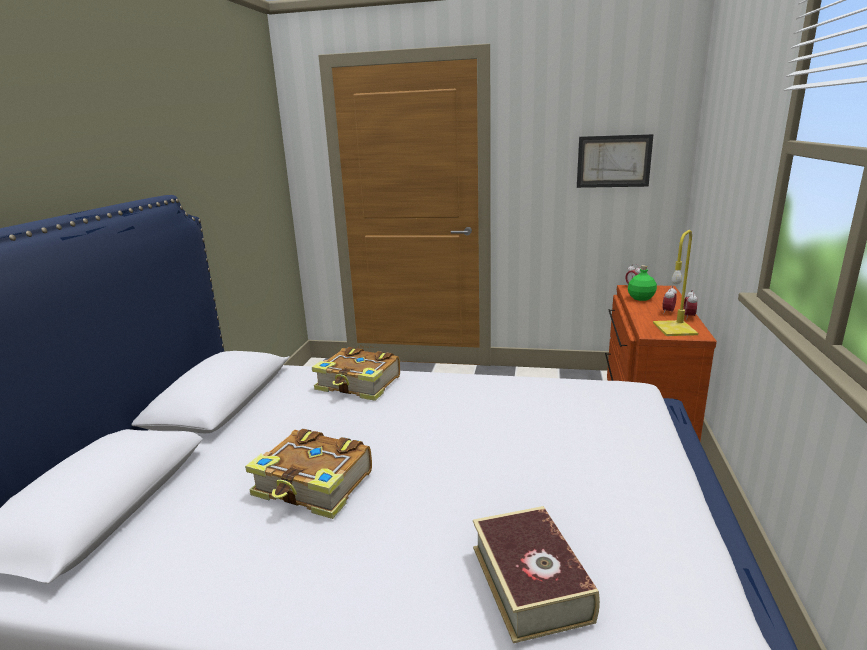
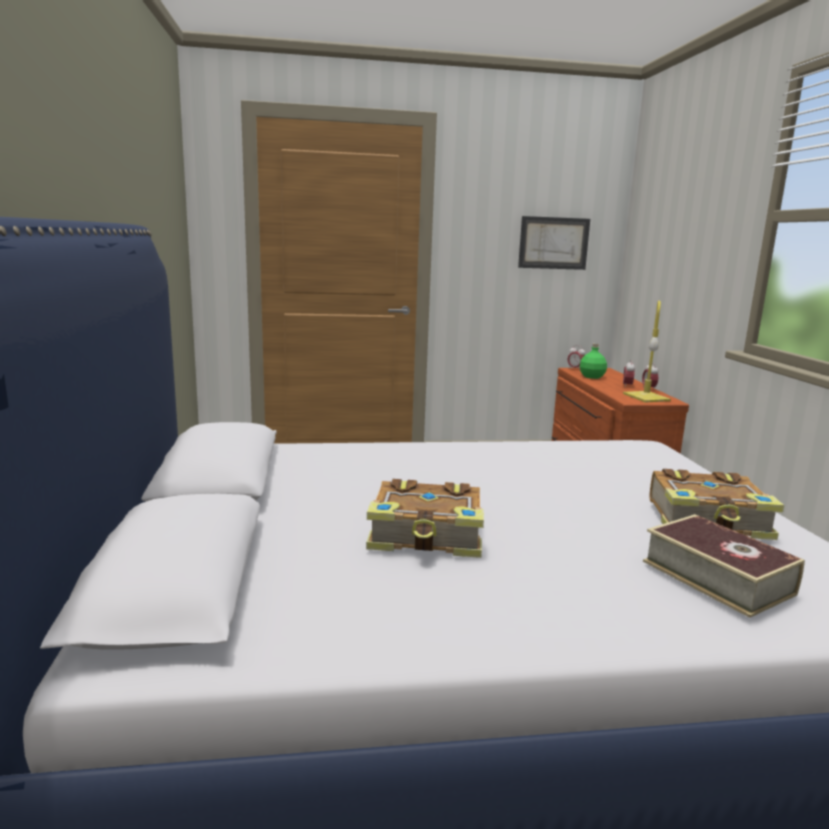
camera: 20 degrees left, 5 degrees down
book [312,347,400,401] -> book moved to [649,469,784,540]

